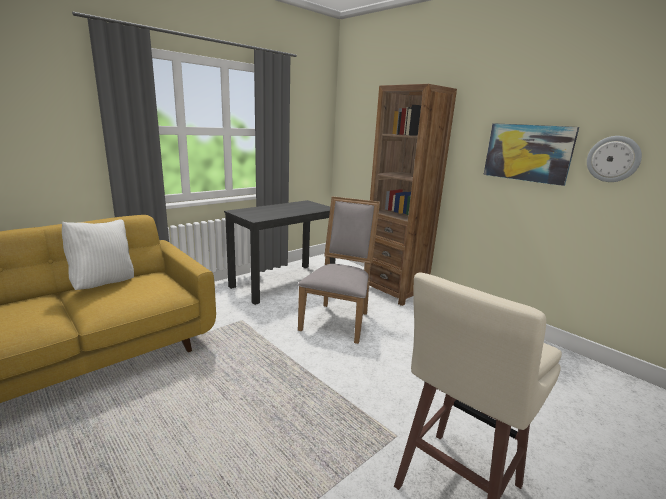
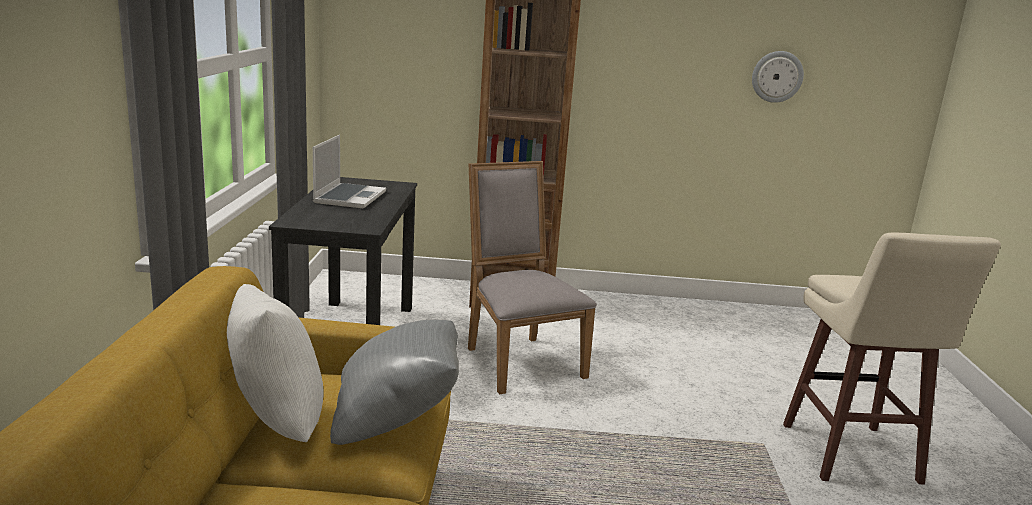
camera: 45 degrees left, 0 degrees up
picture [484,123,579,186] -> none
none -> laptop [313,135,386,208]
none -> grey pillow [330,320,459,445]

